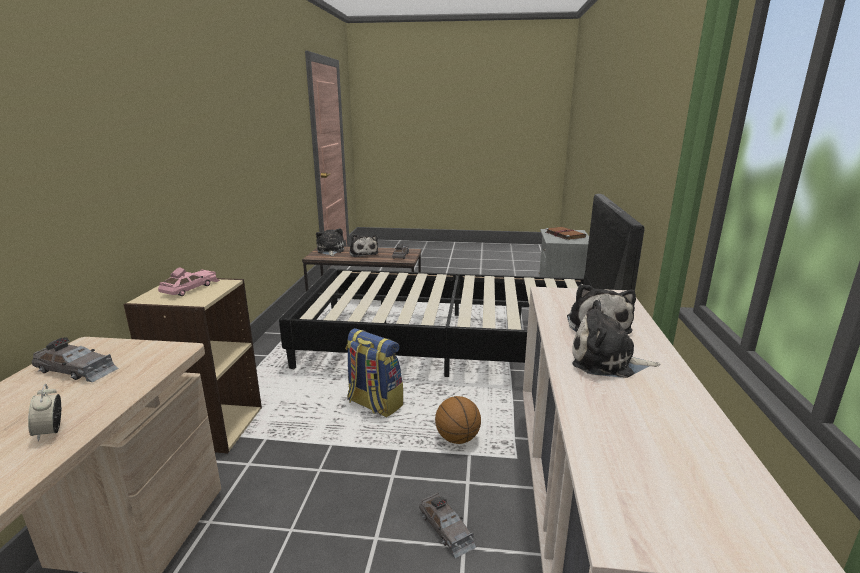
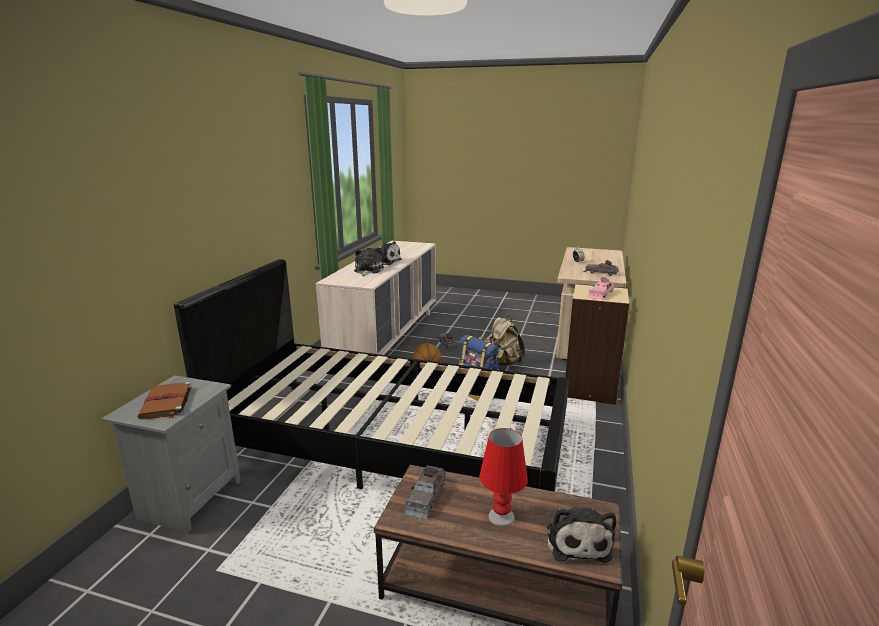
camera: 170 degrees left, 0 degrees up
plush toy [349,234,378,257] -> red table lamp [479,428,528,526]
none -> beige backpack [484,315,525,367]

